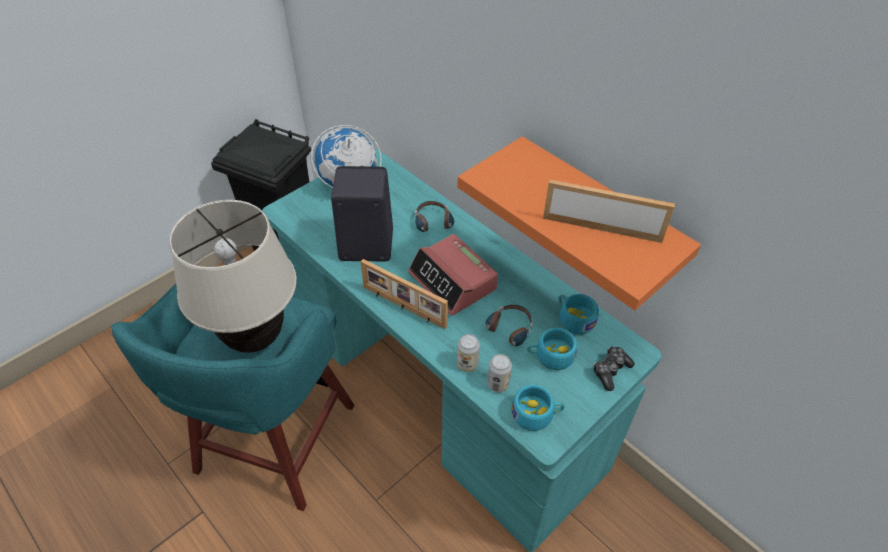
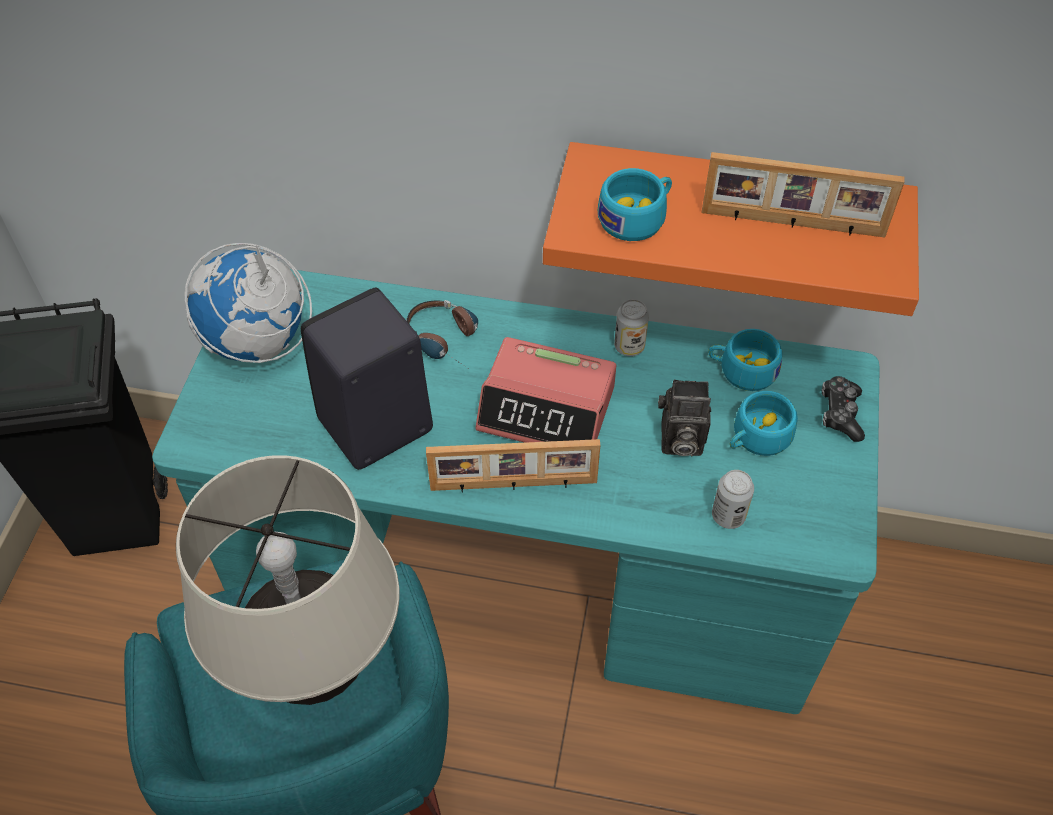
camera: 35 degrees left, 5 degrees up
can [457,334,480,372] -> can moved to [614,299,649,356]
headphones [478,305,533,346] -> camera [658,380,711,456]
turquoise cup [511,385,565,431] -> turquoise cup moved to [598,168,672,241]
picture frame [543,180,675,243] -> picture frame turned 150 degrees counterclockwise [701,152,905,237]

